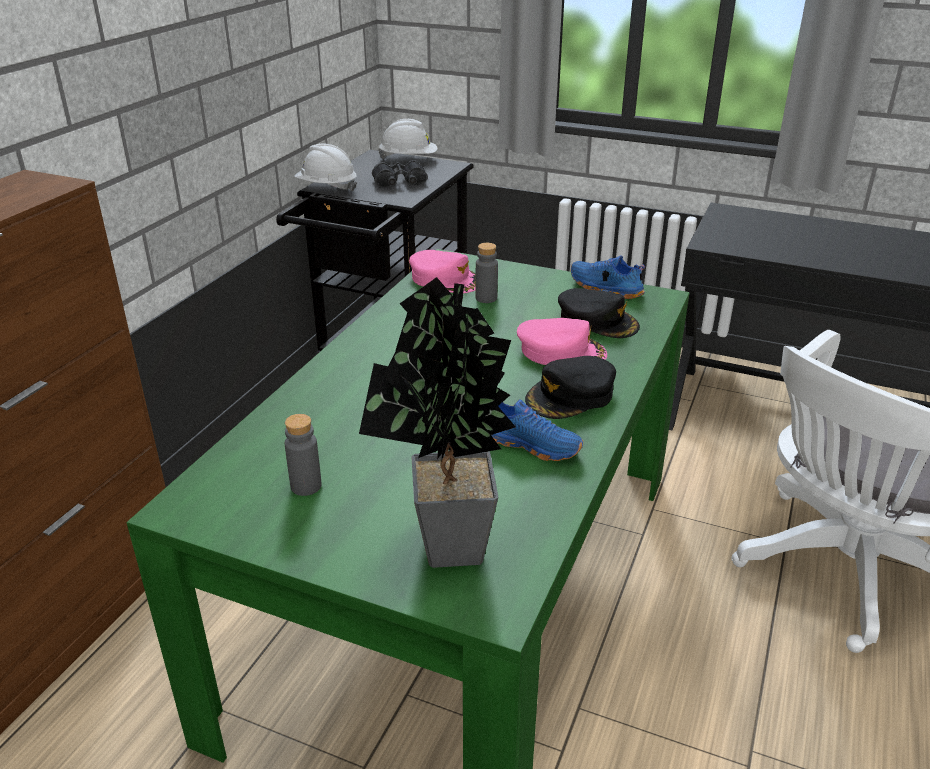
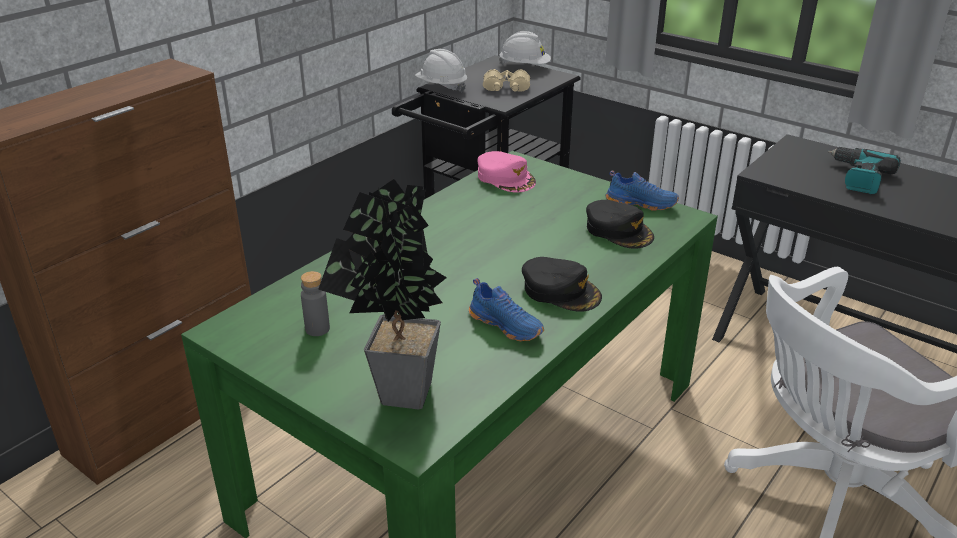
camera: 15 degrees right, 0 degrees up
black binoculars [372,160,428,187] -> beige binoculars [483,69,530,91]
grey bottle [475,243,498,303] -> none
pink cap [517,318,607,365] -> none
black cap [525,356,616,419] -> black cap turned 120 degrees counterclockwise [522,257,602,312]
blue shoe [571,255,645,299] -> blue shoe turned 150 degrees clockwise [605,171,679,211]
none -> power drill [828,147,901,194]

